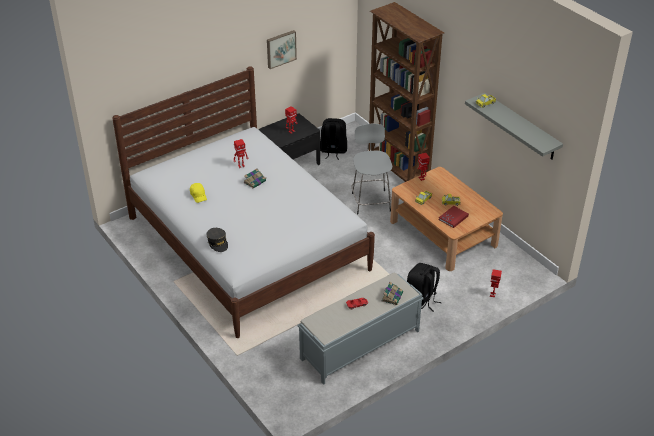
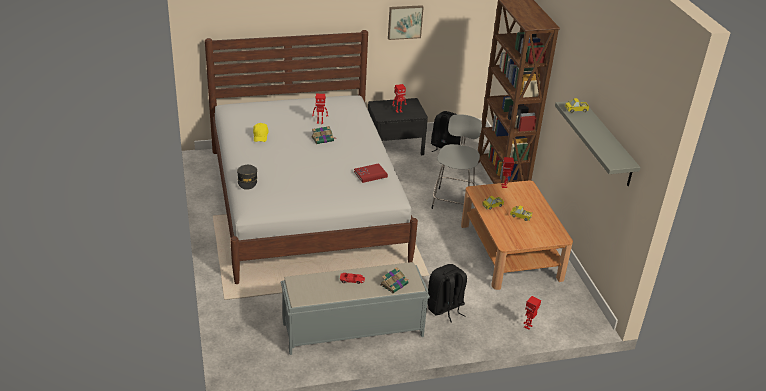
camera: 20 degrees right, 5 degrees down
red book [439,206,469,228] -> red book moved to [354,163,388,183]

